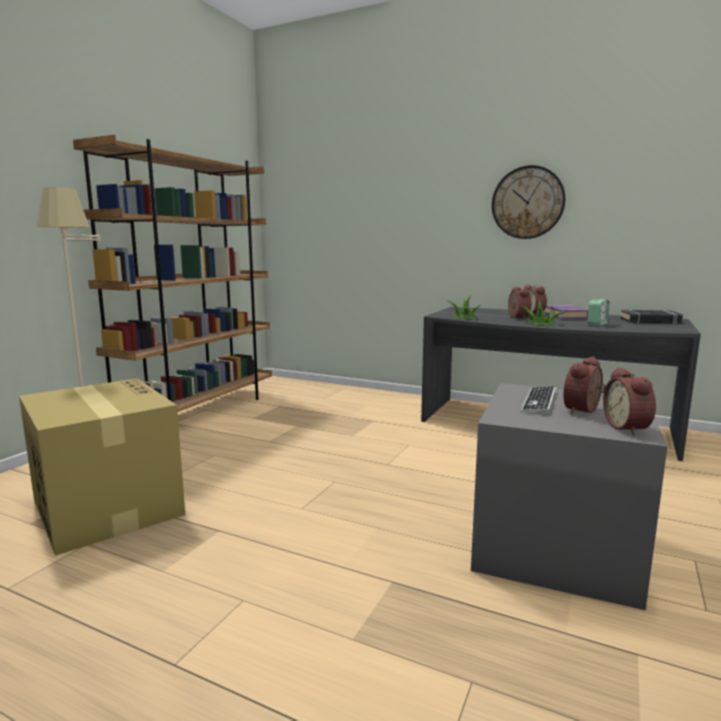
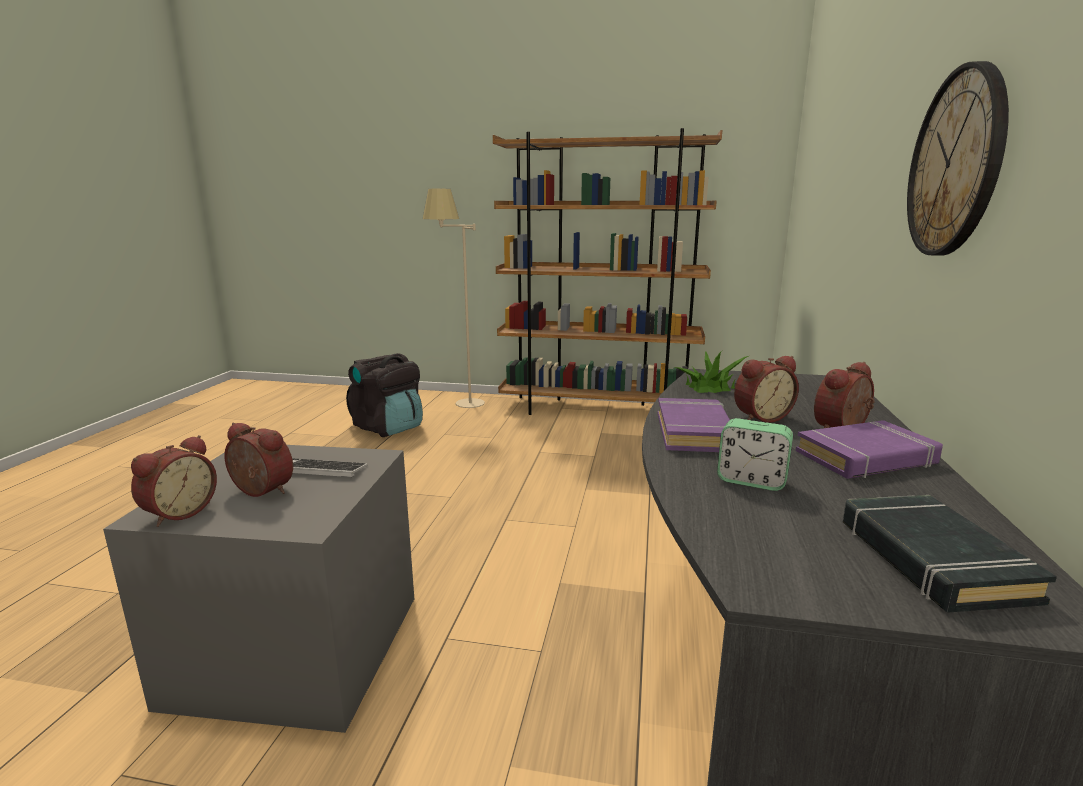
camera: 75 degrees right, 5 degrees up
cardboard box [19,378,185,556] -> black backpack [346,353,423,437]
potted plant [517,299,566,326] -> purple book [658,398,730,452]
alarm clock [603,367,656,435] -> alarm clock turned 135 degrees clockwise [131,435,217,527]

